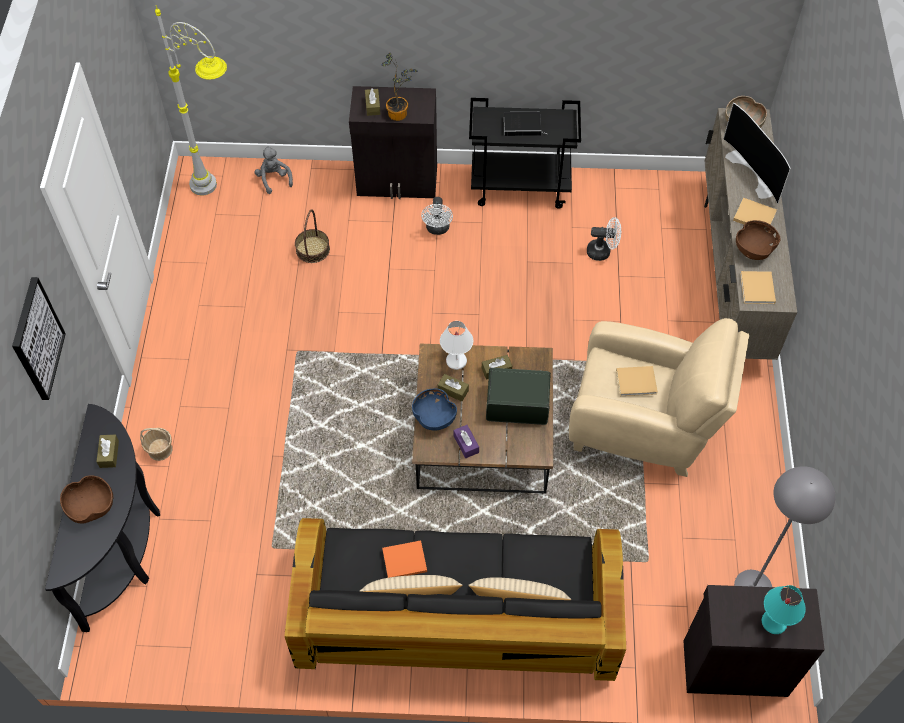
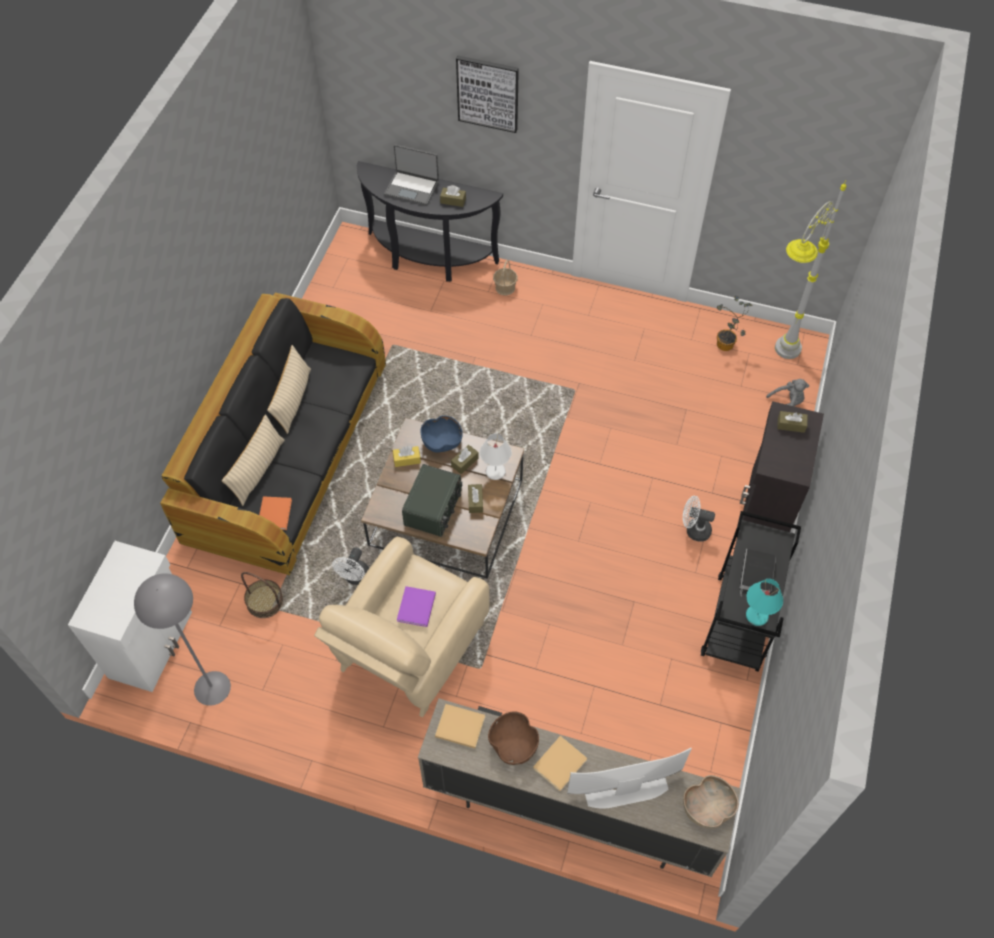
camera: 105 degrees right, 0 degrees up
brown bowl [60,476,113,523] -> laptop [384,144,439,205]
basket [295,210,330,263] -> basket moved to [241,572,283,618]
potted plant [381,53,418,121] -> potted plant moved to [717,295,753,351]
orange book [382,541,427,578] -> orange book moved to [259,496,292,530]
purple tissue box [454,425,479,458] -> yellow tissue box [393,446,421,467]
white fan [587,217,621,261] -> white fan moved to [332,547,369,585]
beige book [616,366,658,396] -> purple book [397,586,436,627]
black cabinet [683,585,825,697] -> white cabinet [68,541,192,692]
turquoise table lamp [762,585,806,634] -> turquoise table lamp moved to [746,579,783,626]

